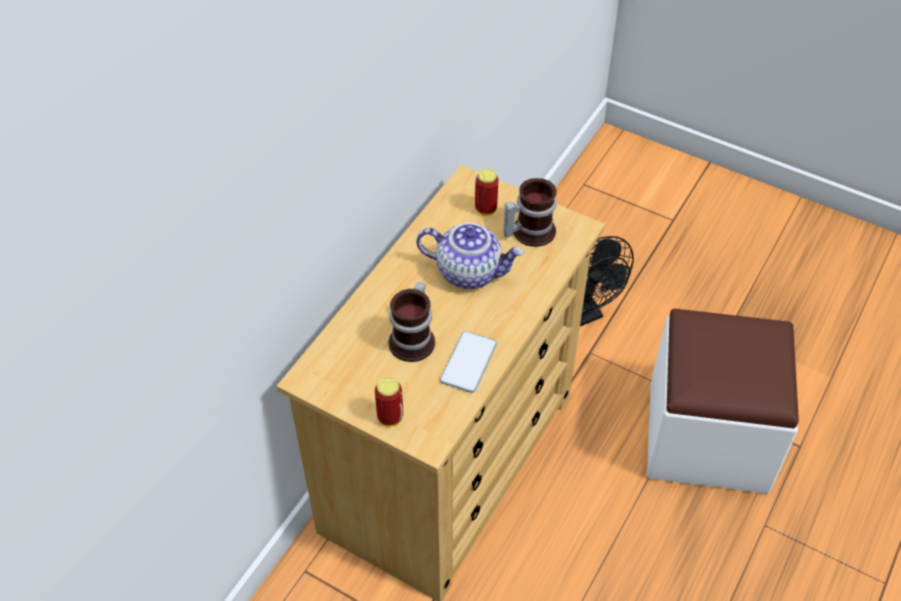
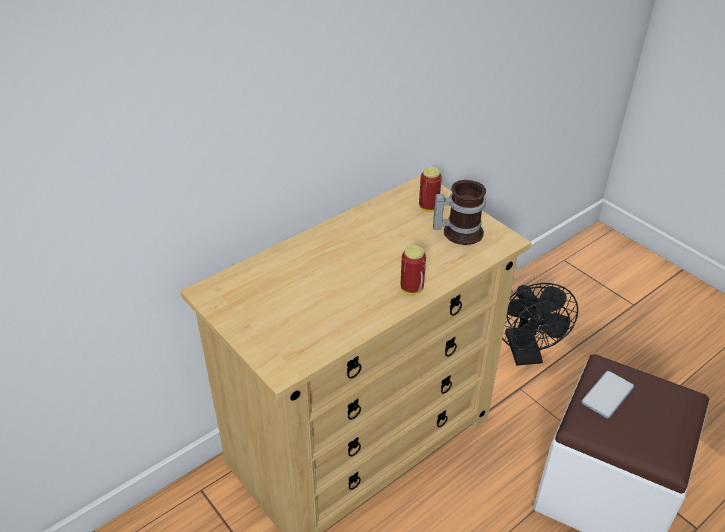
camera: 20 degrees right, 10 degrees down
can [375,377,403,427] -> can moved to [401,245,426,295]
mug [389,282,435,362] -> none
teapot [416,222,524,289] -> none
phone [440,331,497,393] -> phone moved to [581,371,634,418]

